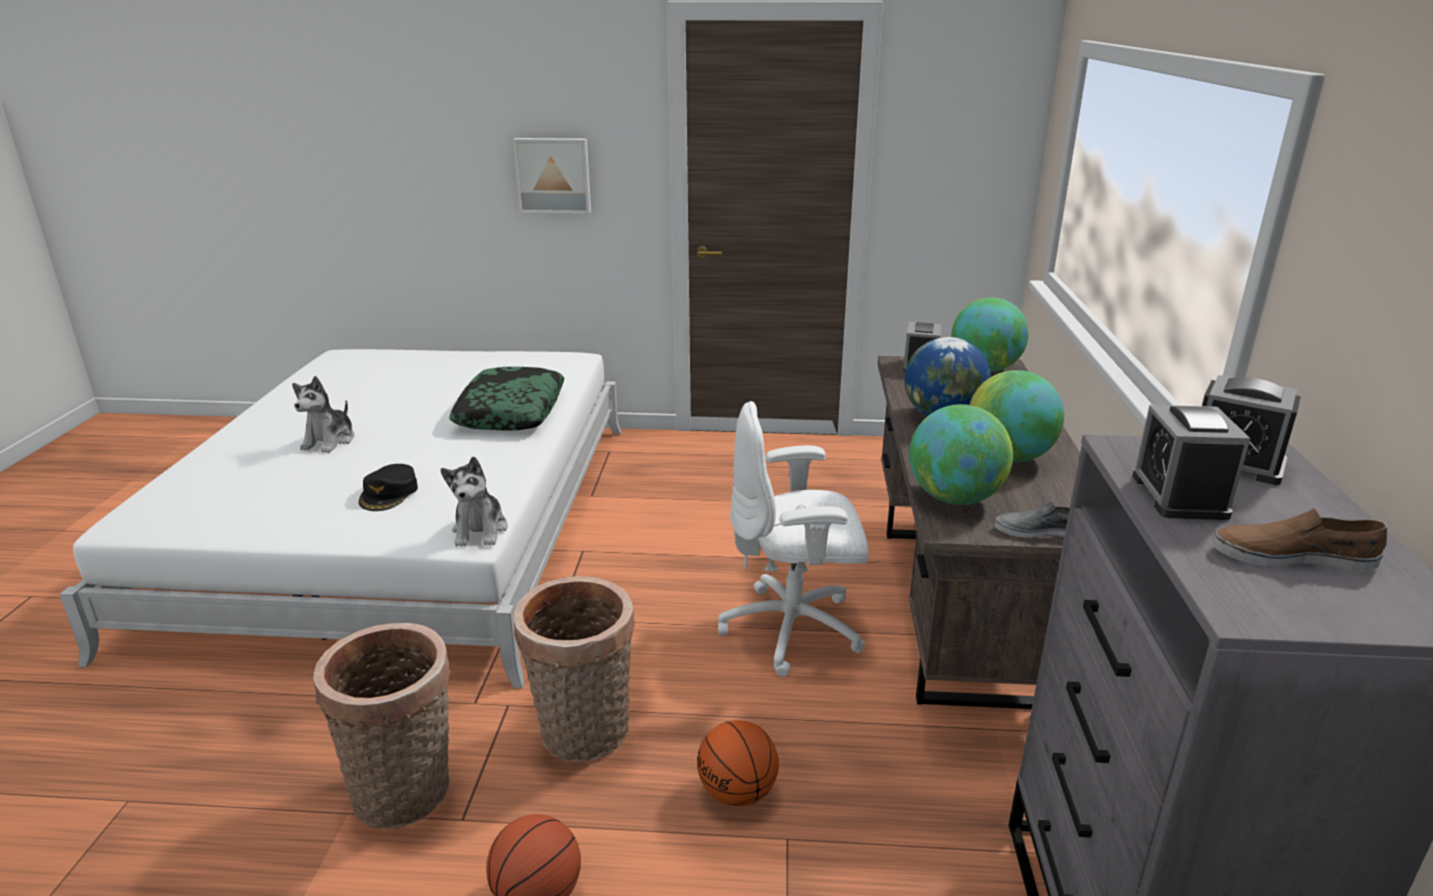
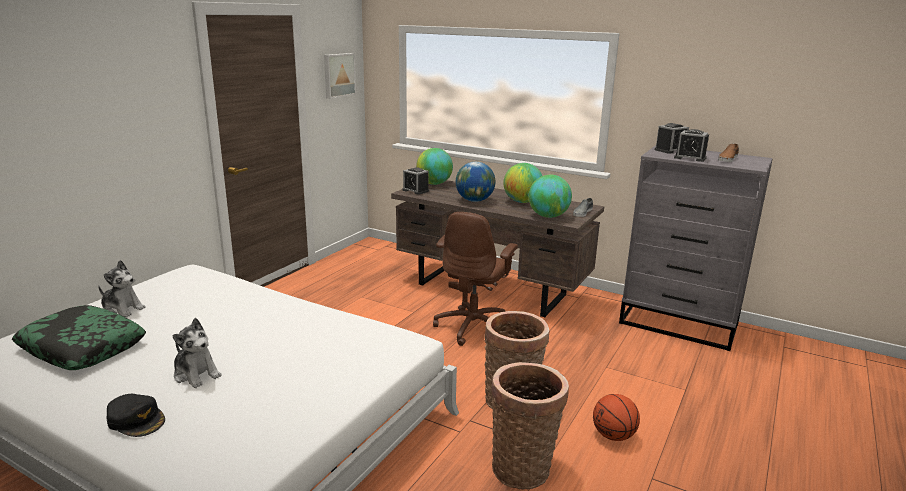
camera: 65 degrees left, 5 degrees down
black cap [359,464,418,511] -> black cap moved to [107,394,165,437]
plush toy [441,457,508,547] -> plush toy moved to [98,260,146,317]
pillow [449,367,564,431] -> pillow moved to [12,305,146,370]
picture [513,138,591,214] -> picture moved to [324,53,356,99]
basketball [697,720,779,806] -> none
white office chair [718,401,869,677] -> brown office chair [433,212,518,346]

